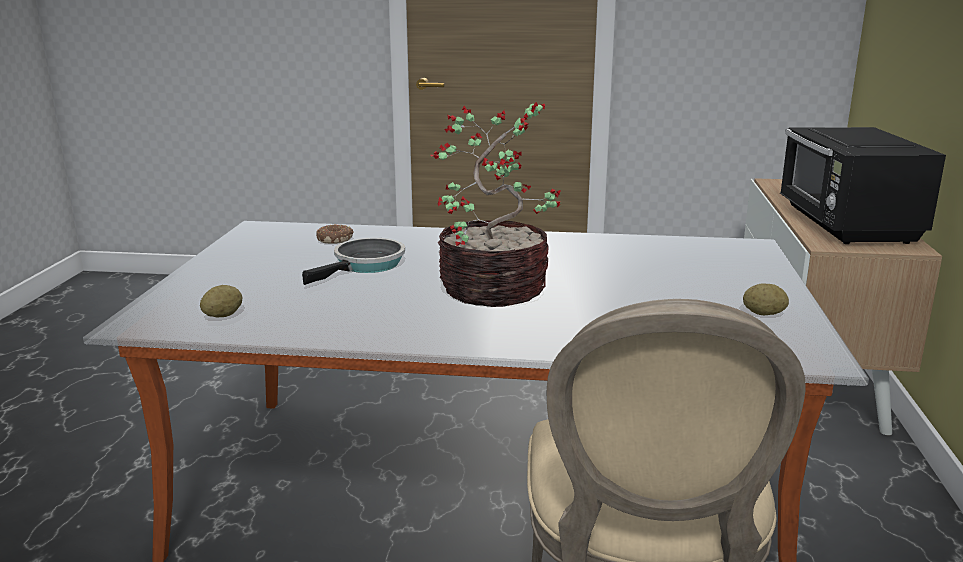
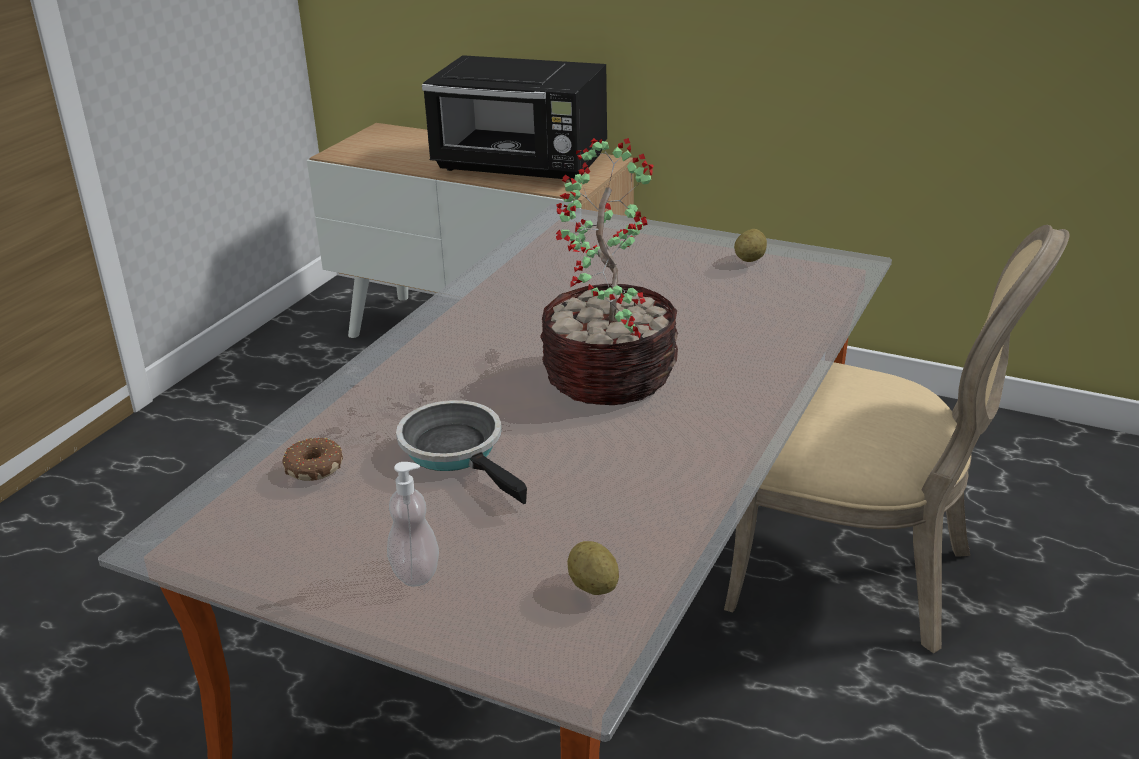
camera: 70 degrees left, 10 degrees up
none -> soap dispenser [387,462,439,587]

